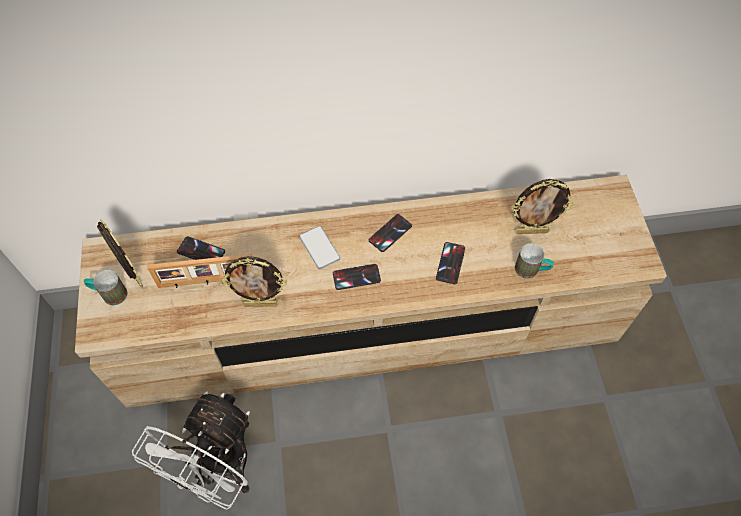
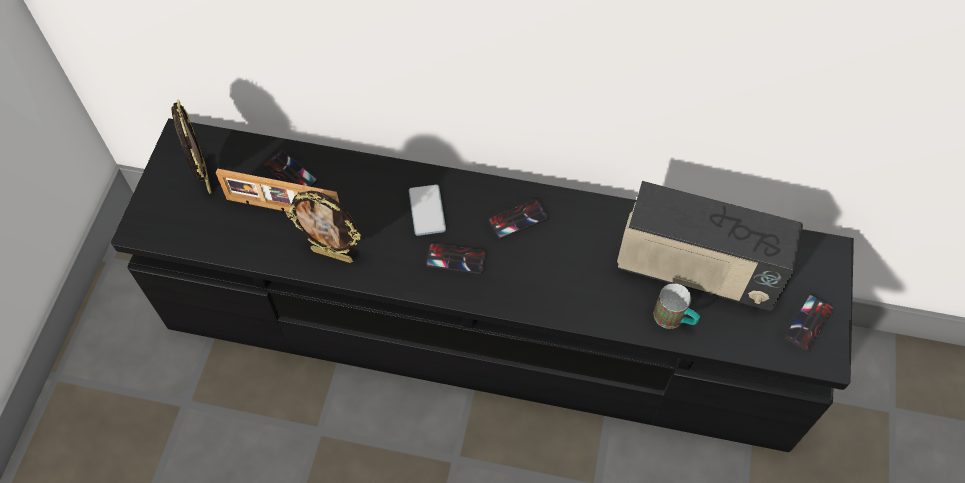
camera: 20 degrees right, 0 degrees up
beige tv stand [75,175,667,408] -> black tv stand [111,118,854,452]
mug [83,270,127,305] -> none
white fan [132,391,250,510] -> none
phone [436,242,465,284] -> phone moved to [784,294,834,352]
picture frame [511,179,574,234] -> radio [617,181,803,311]

